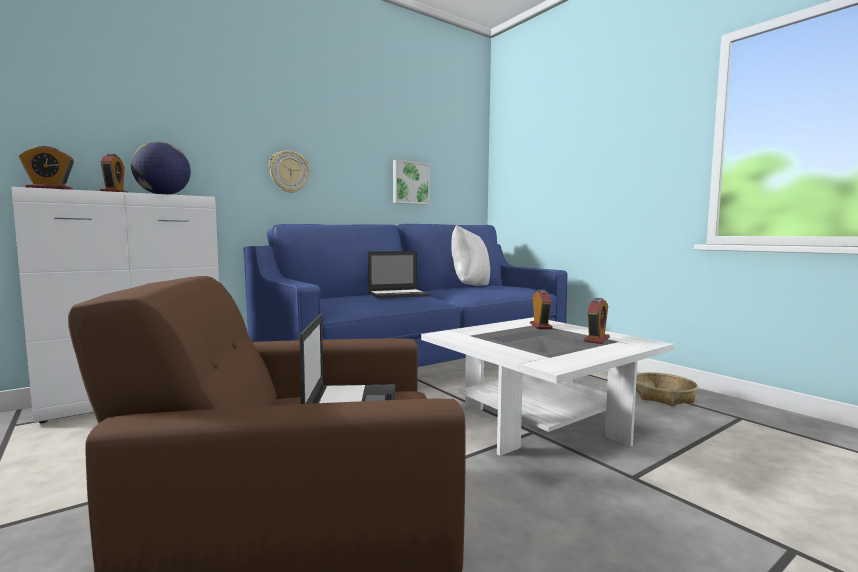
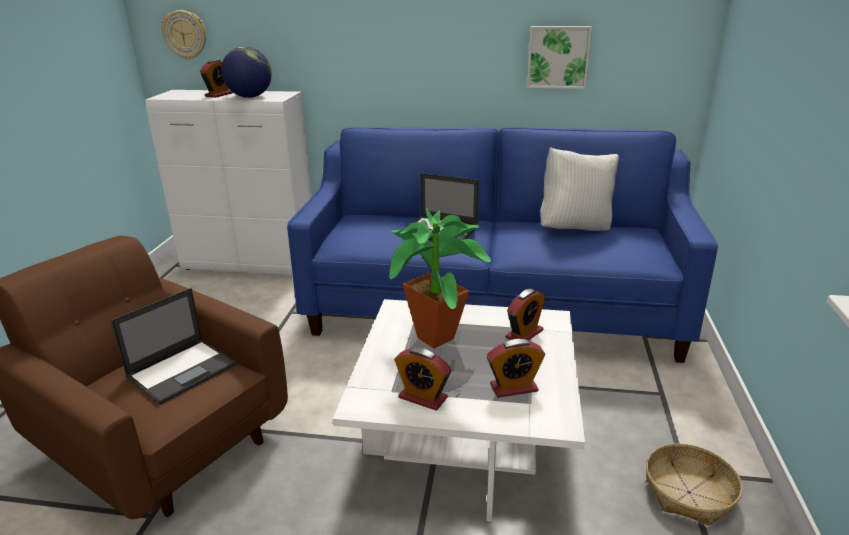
camera: 45 degrees right, 20 degrees up
alarm clock [19,146,74,190] -> alarm clock moved to [394,348,451,411]
wall clock [269,150,310,193] -> wall clock moved to [161,10,206,60]
none -> potted plant [389,207,491,348]

